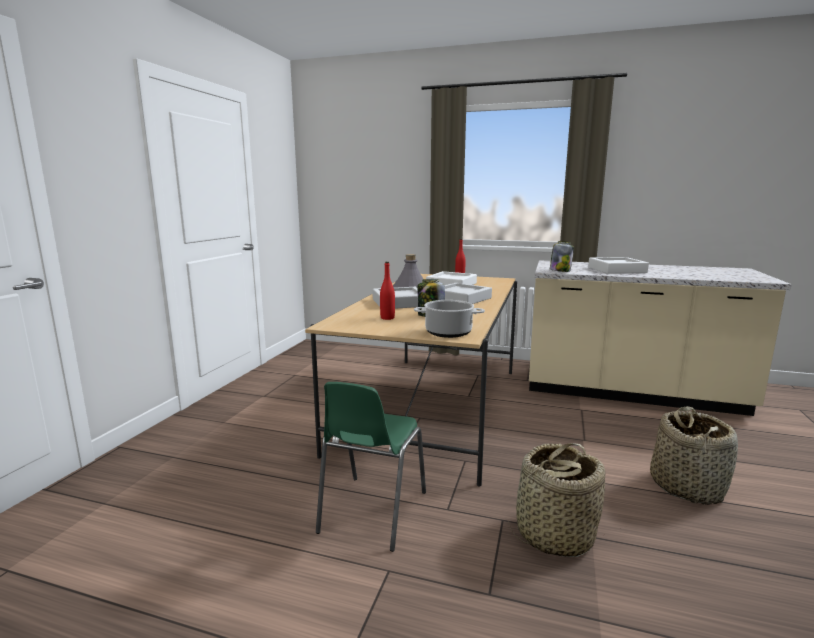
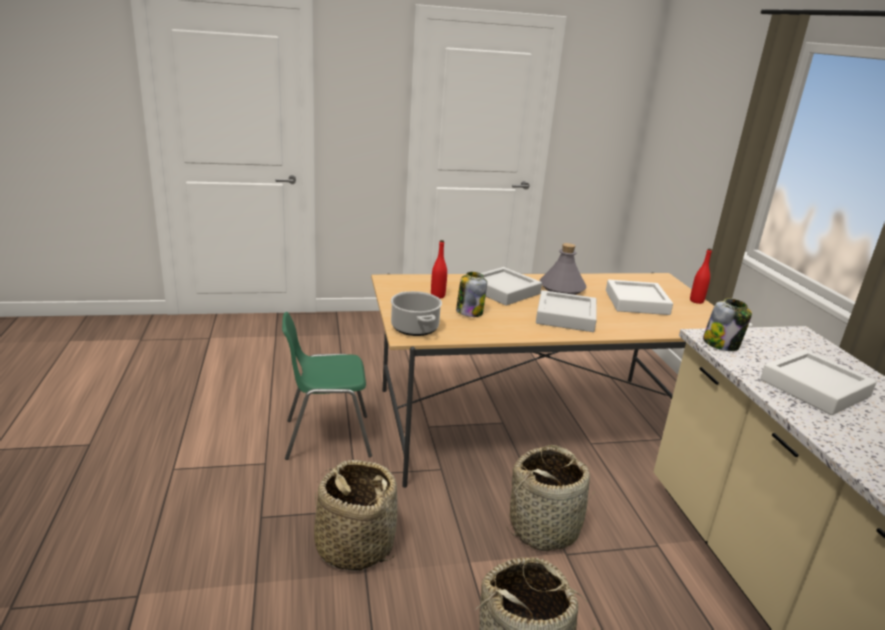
camera: 60 degrees right, 10 degrees up
none -> basket [507,445,595,551]

